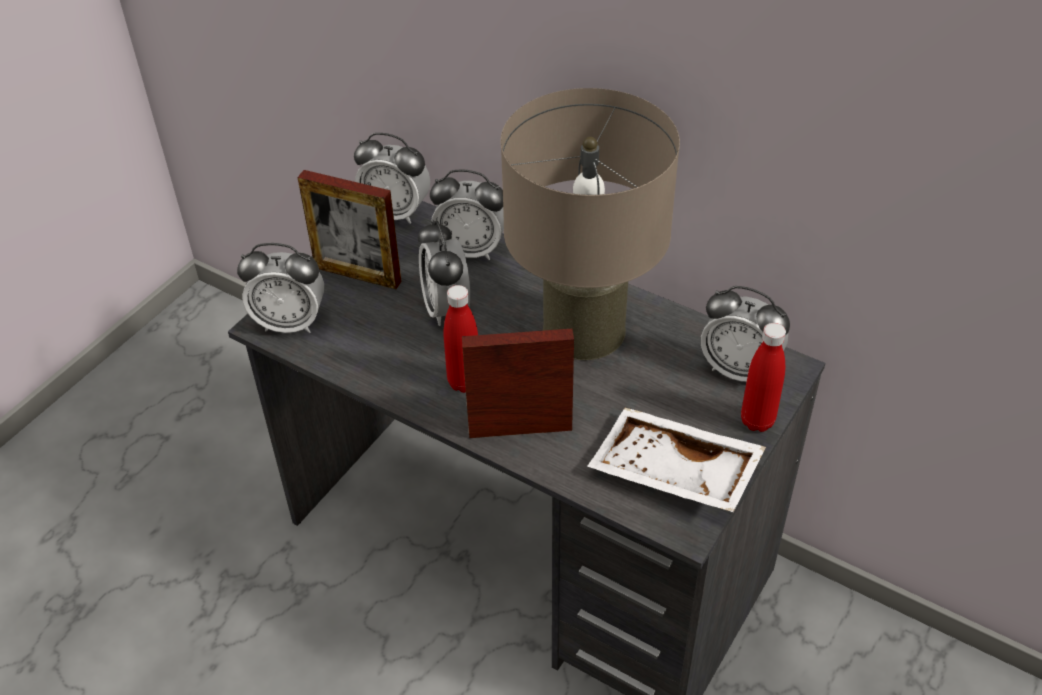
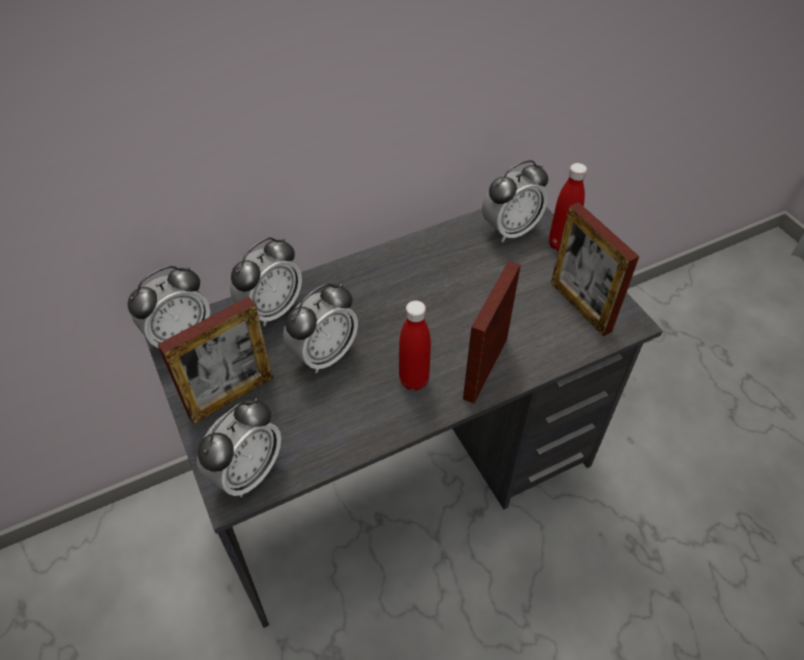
camera: 60 degrees left, 5 degrees up
alarm clock [418,220,470,326] -> alarm clock turned 60 degrees counterclockwise [283,283,358,373]
beige table lamp [501,88,680,360] -> none
white tray [587,408,766,512] -> picture frame [551,202,640,336]

